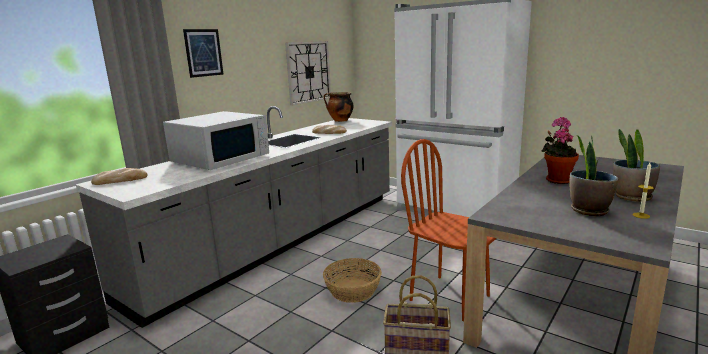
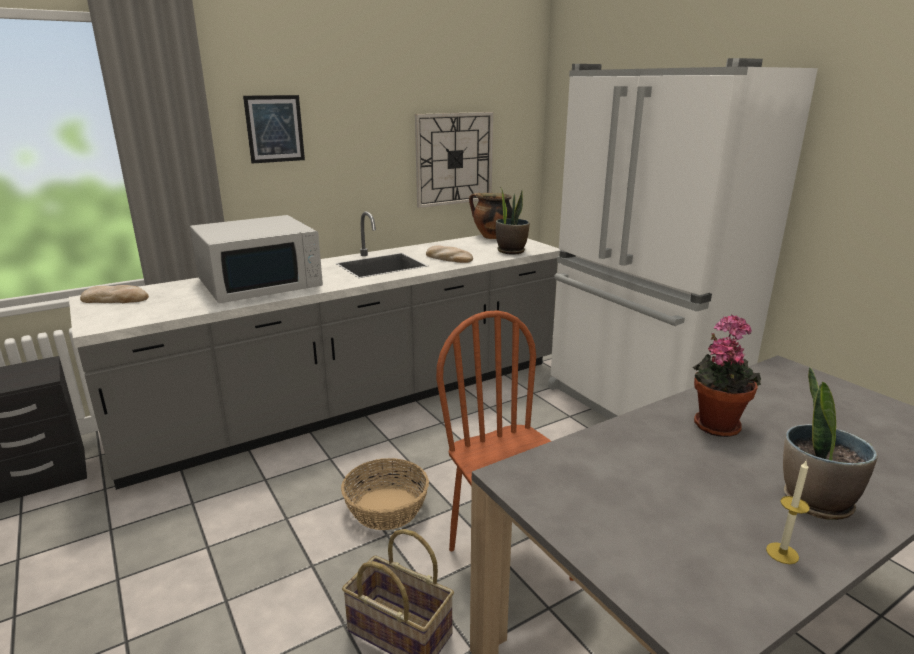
camera: 20 degrees right, 5 degrees up
potted plant [569,135,618,216] -> potted plant moved to [496,187,530,255]

